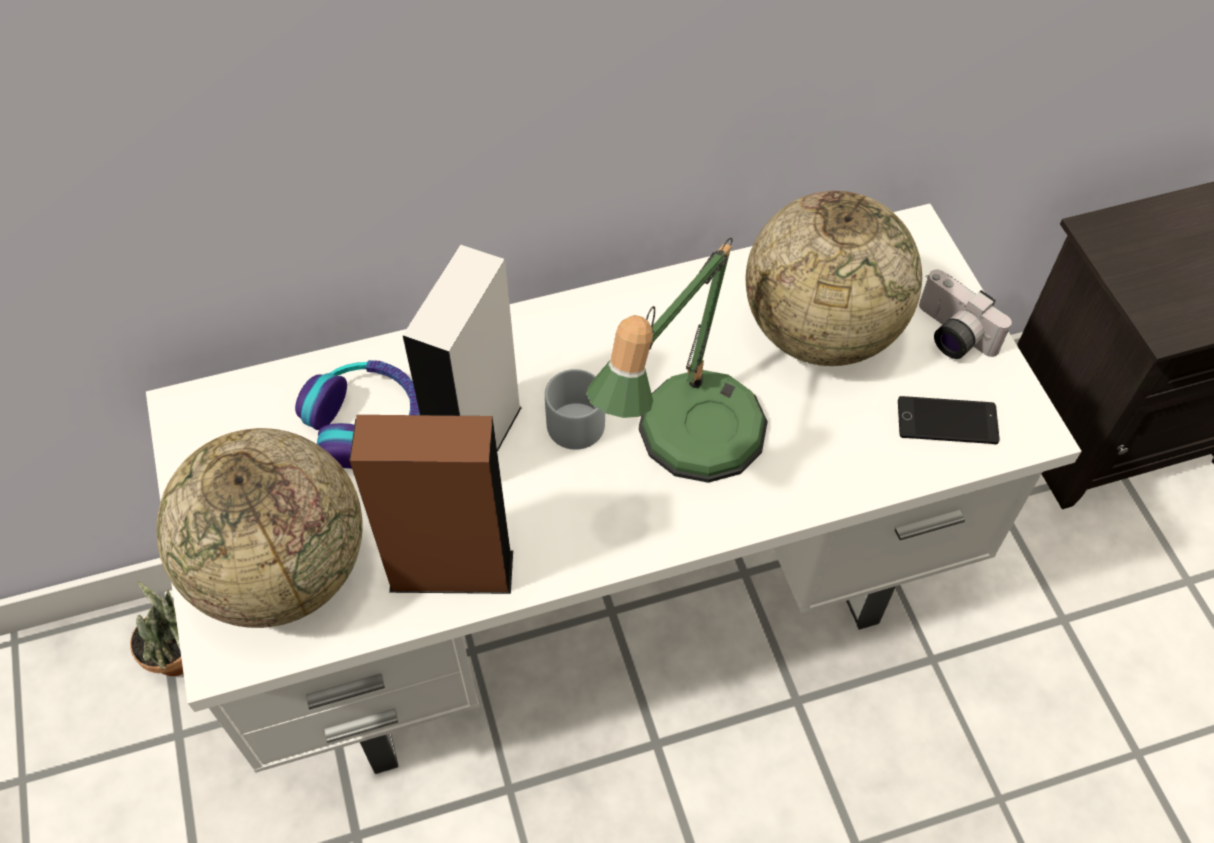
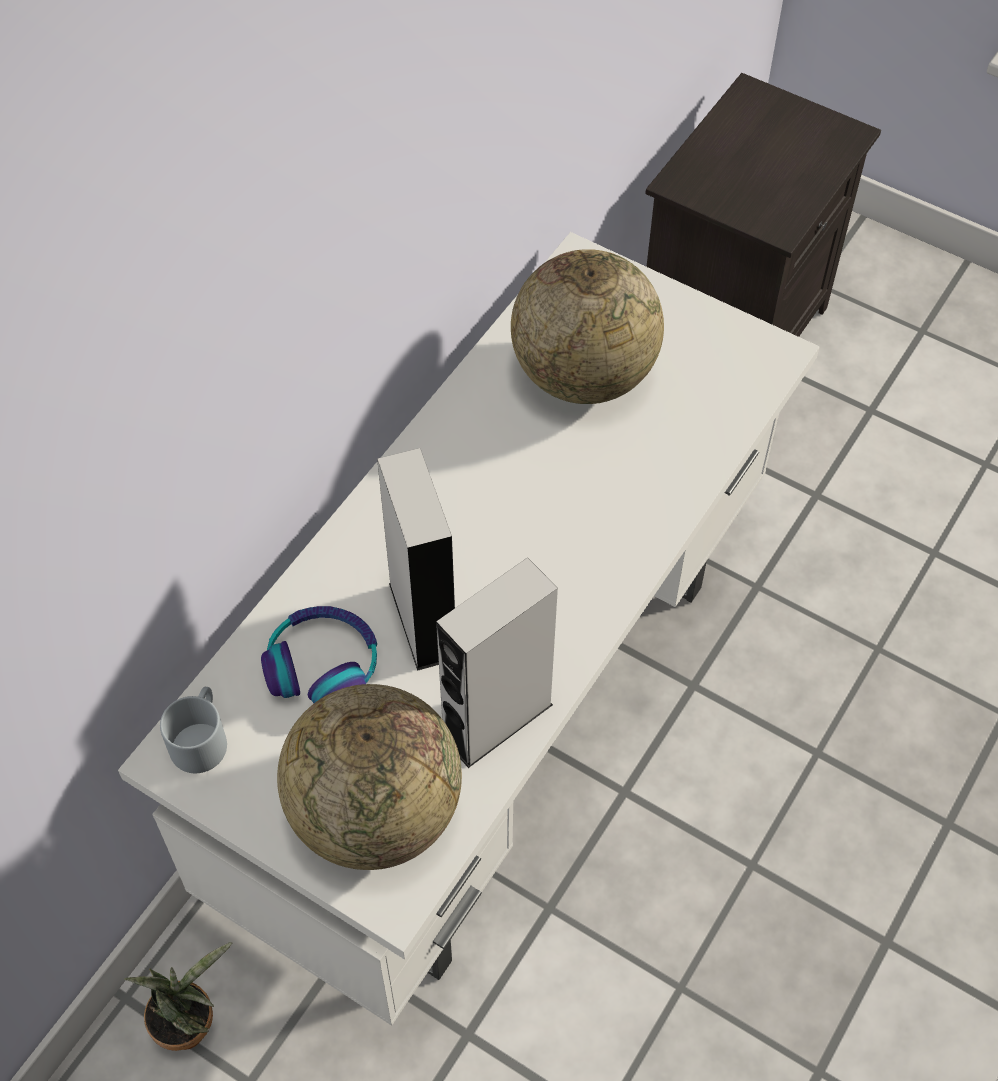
camera: 40 degrees left, 0 degrees up
brown speaker [349,415,513,594] -> grey speaker [436,558,558,768]
grey mug [545,369,605,450] -> grey mug moved to [160,687,227,773]
table lamp [586,237,768,483] -> none
phone [898,396,1000,444] -> none
camera [919,270,1012,359] -> none

